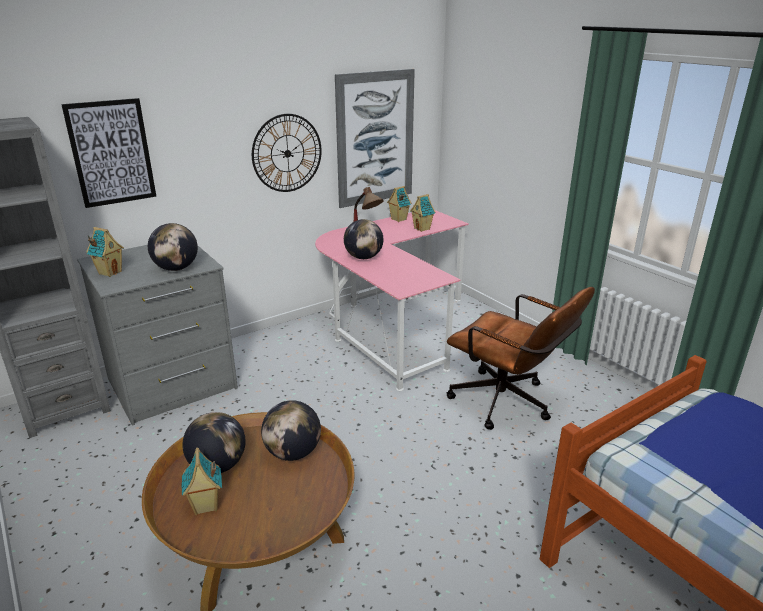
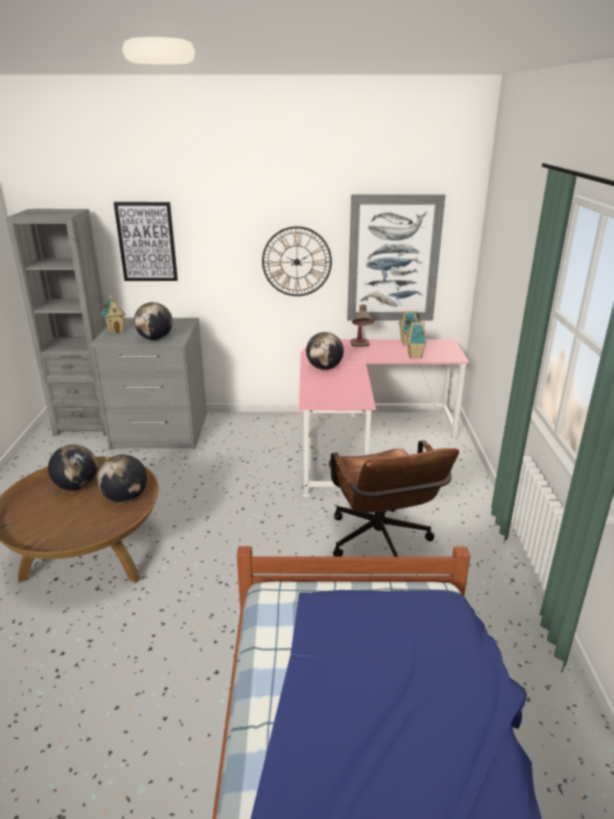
camera: 35 degrees right, 0 degrees up
toy house [182,447,222,515] -> none

